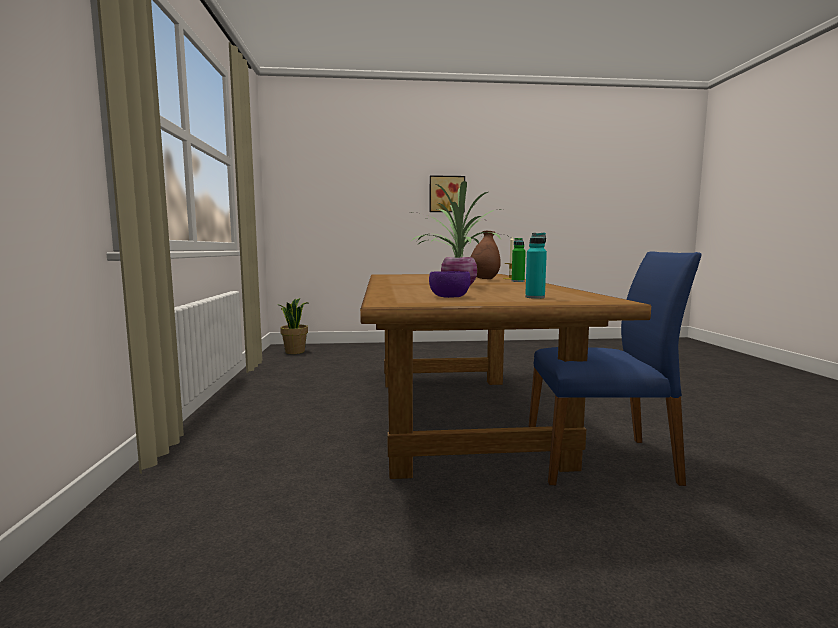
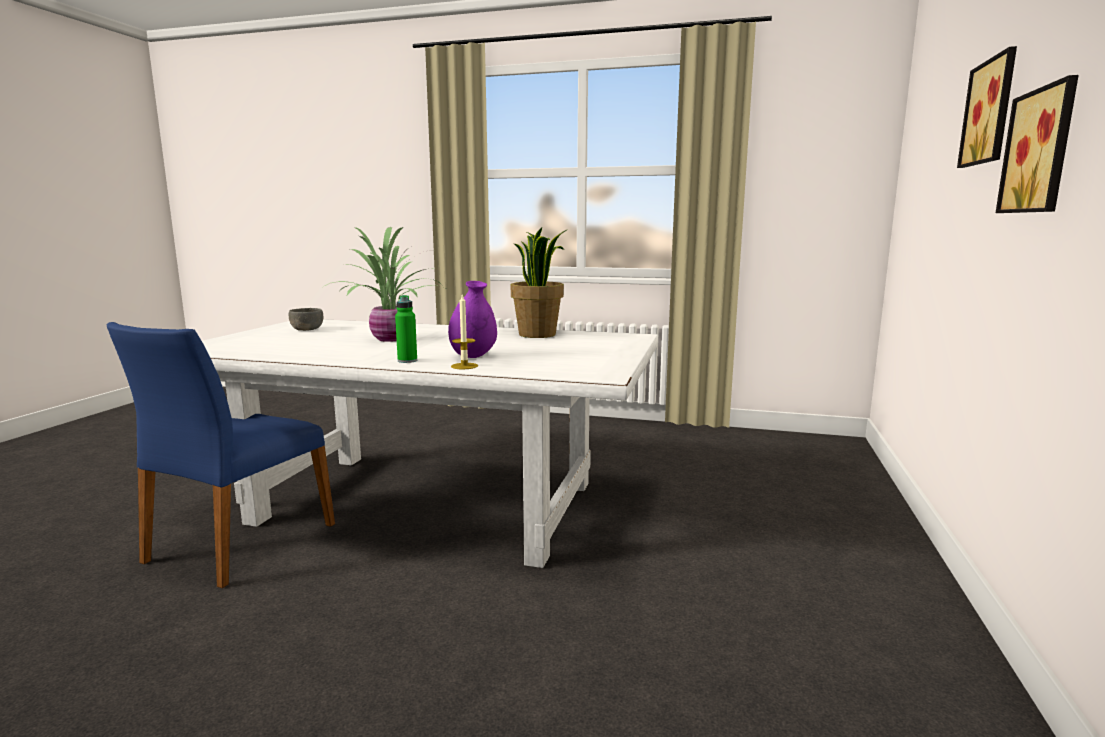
camera: 110 degrees right, 5 degrees up
potted plant [279,298,308,354] -> potted plant moved to [511,227,566,338]
brown dining table [360,274,651,479] -> white dining table [202,319,658,568]
purple bowl [429,271,471,298] -> grey bowl [288,308,323,331]
brown vase [471,231,501,279] -> purple vase [448,281,497,358]
turquoise bottle [525,232,547,299] -> none
none -> picture [957,46,1017,168]

